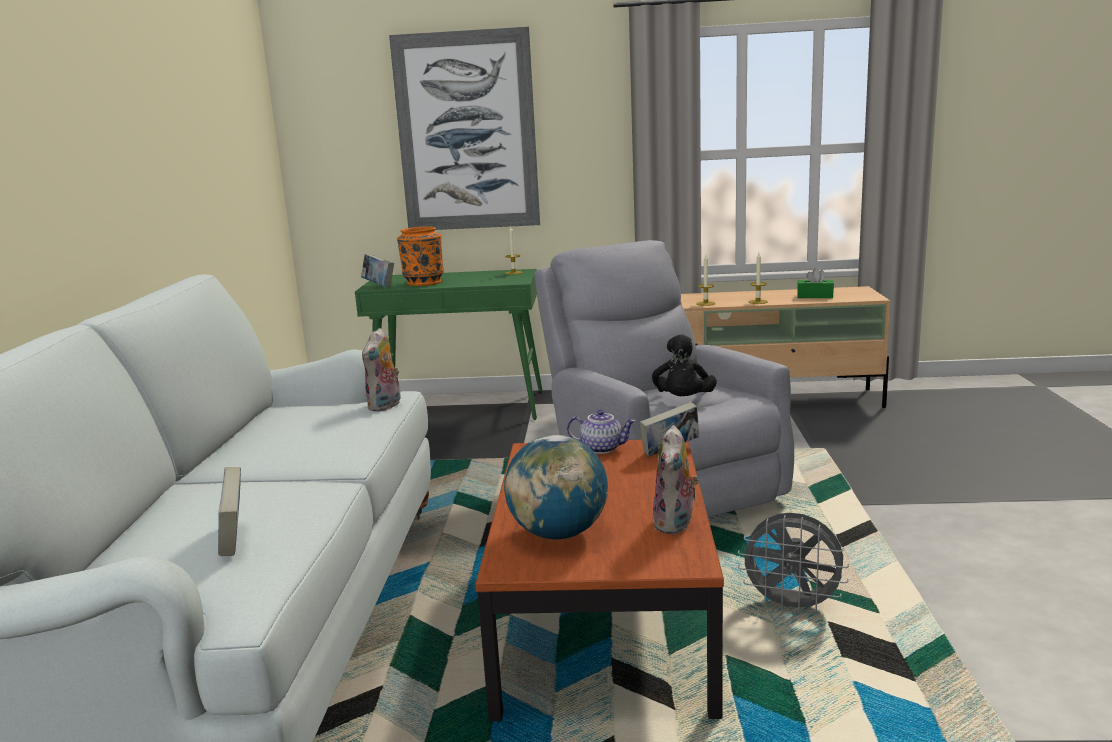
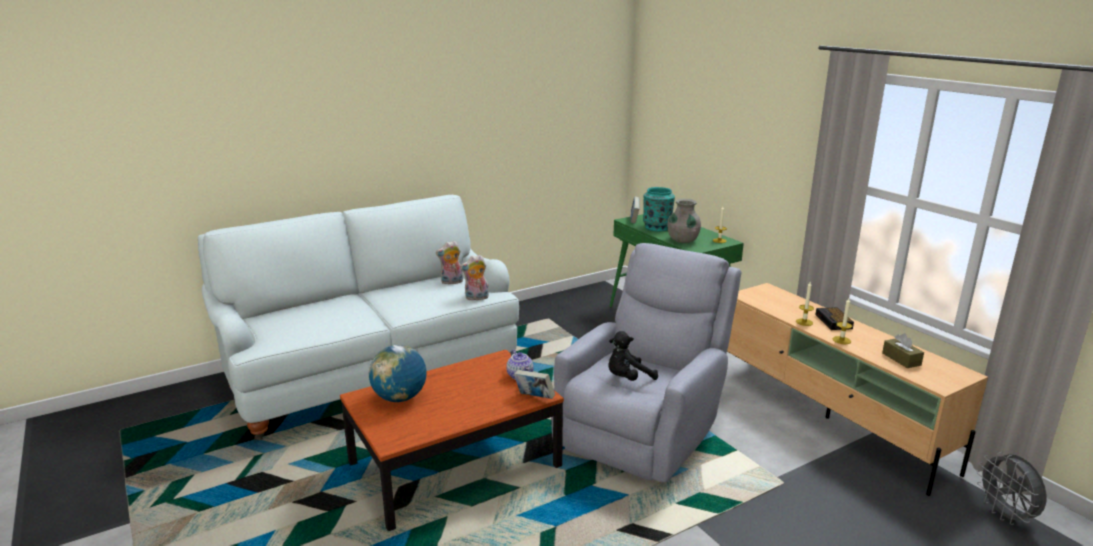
camera: 55 degrees right, 5 degrees up
book [218,467,241,556] -> none
picture [389,27,540,230] -> none
orange vase [397,226,444,286] -> turquoise vase [643,187,675,231]
plush toy [653,425,699,534] -> plush toy moved to [436,241,463,284]
grey fan [738,513,849,615] -> grey fan moved to [976,452,1047,525]
green tissue box [797,268,834,298] -> brown tissue box [882,333,924,368]
none -> grey vase [667,199,701,243]
none -> alarm clock [815,307,854,330]

